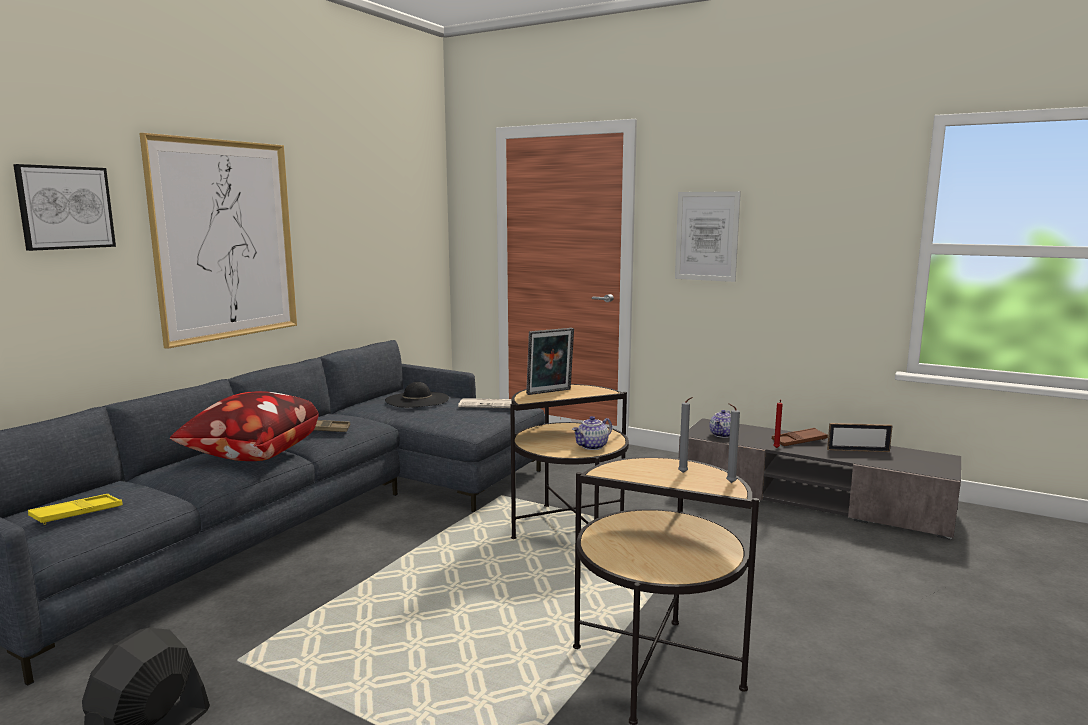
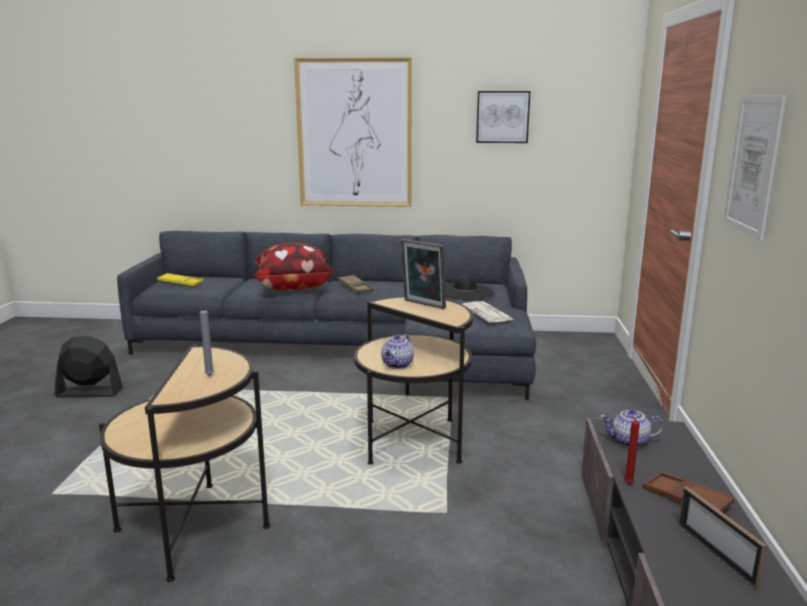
camera: 65 degrees right, 5 degrees up
picture [13,164,116,251] -> picture moved to [476,91,531,143]
teapot [572,416,612,450] -> teapot turned 90 degrees counterclockwise [381,334,414,369]
grey candle [726,403,740,483] -> none

